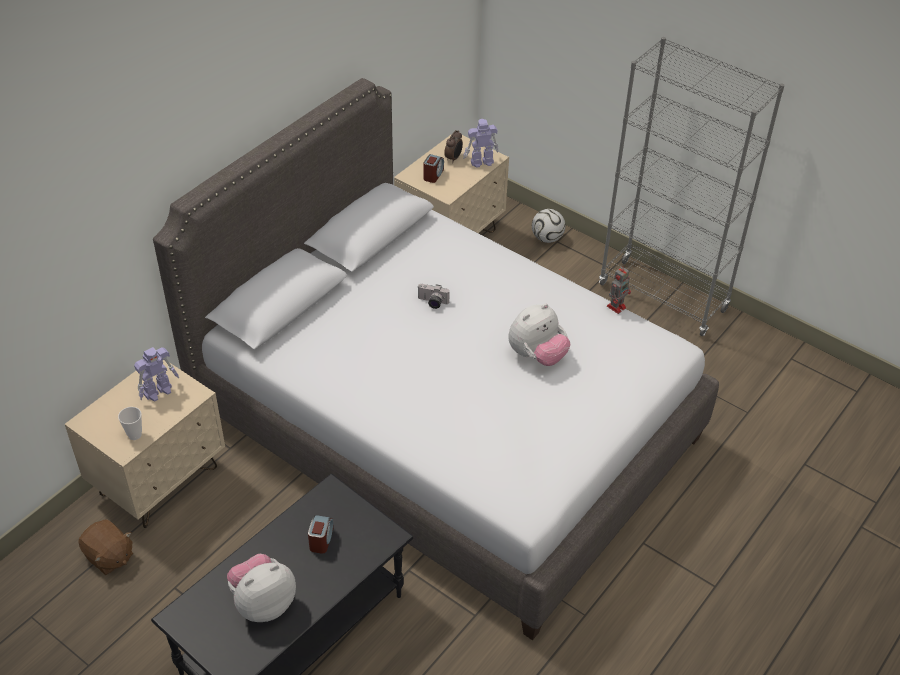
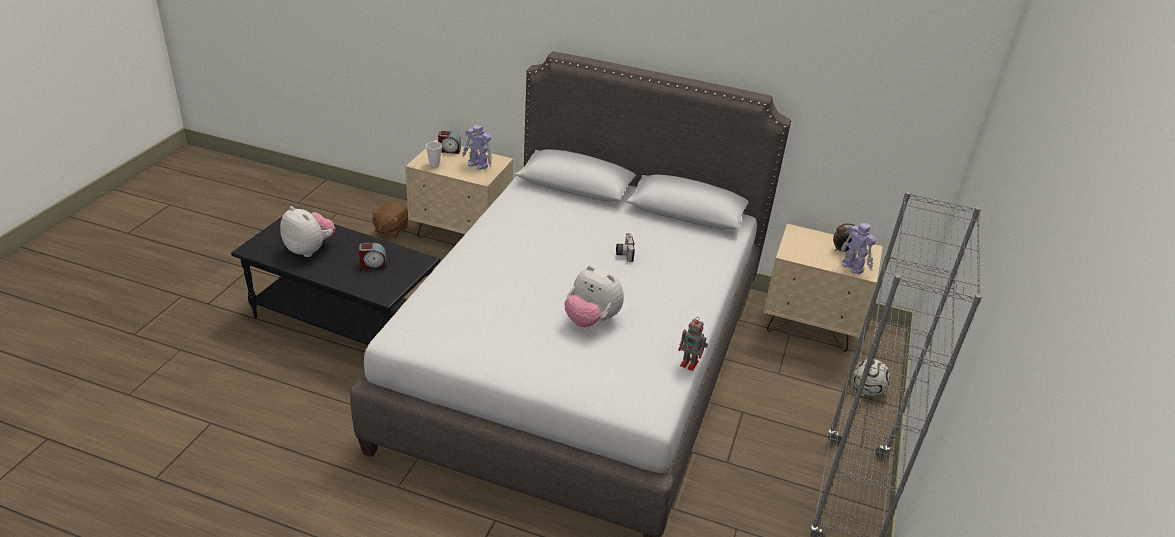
camera: 70 degrees right, 10 degrees down
alarm clock [424,154,444,183] -> alarm clock moved to [438,131,461,154]

